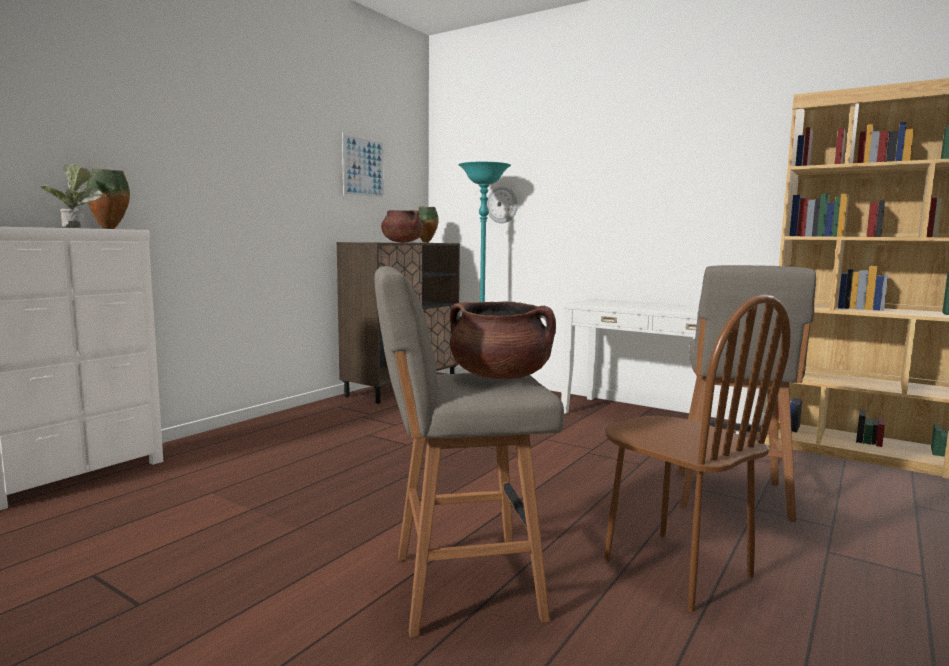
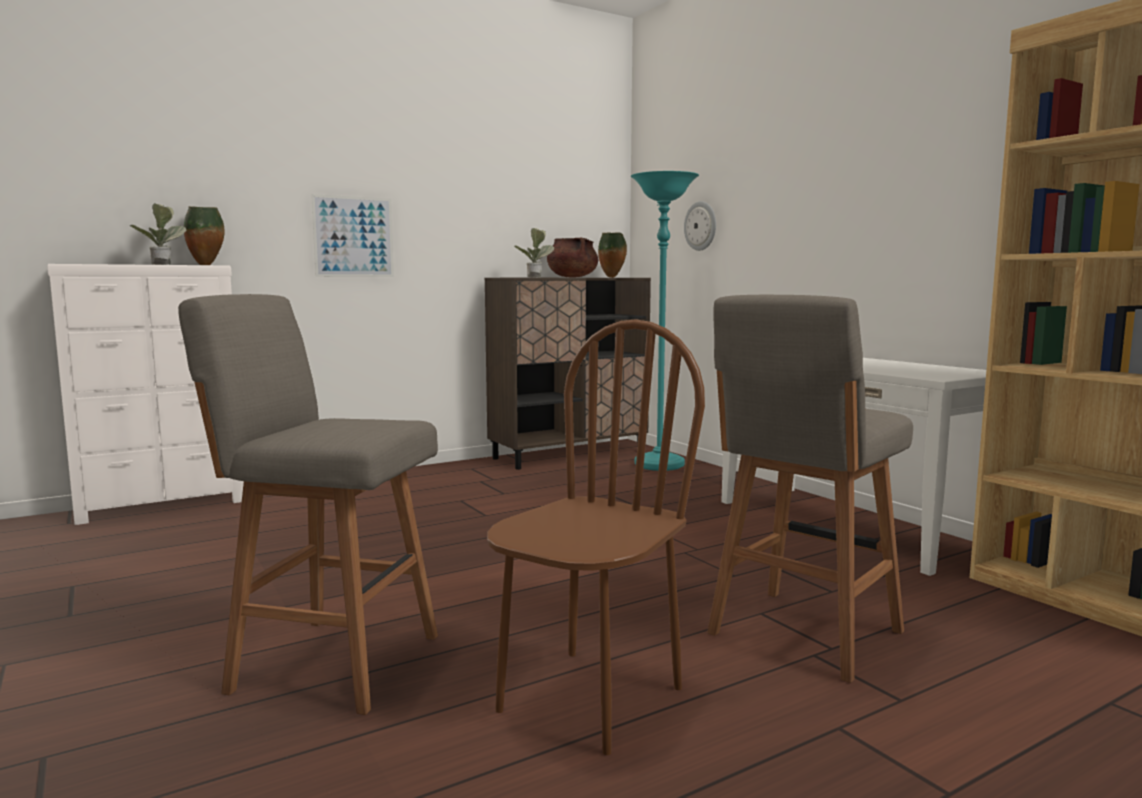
camera: 25 degrees right, 0 degrees up
picture [342,133,385,200] -> picture moved to [311,194,394,277]
brown cooking pot [450,302,556,379] -> none
brown chair [604,295,791,612] -> brown chair turned 135 degrees counterclockwise [487,319,705,755]
none -> potted plant [514,228,555,277]

